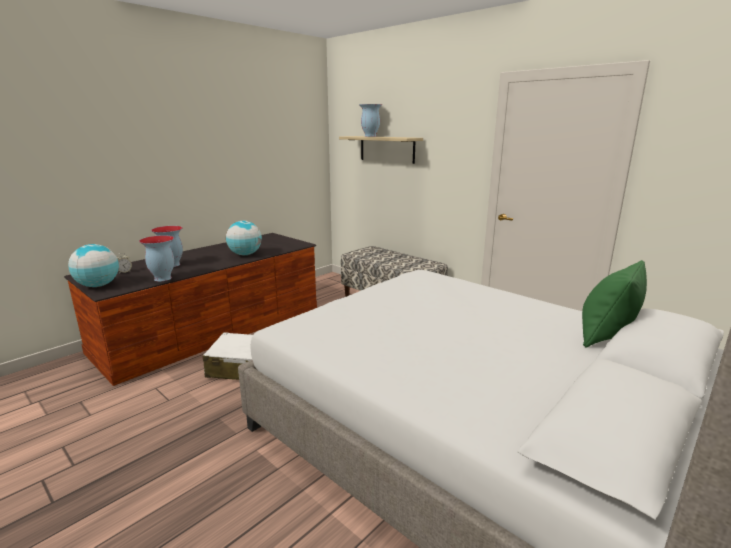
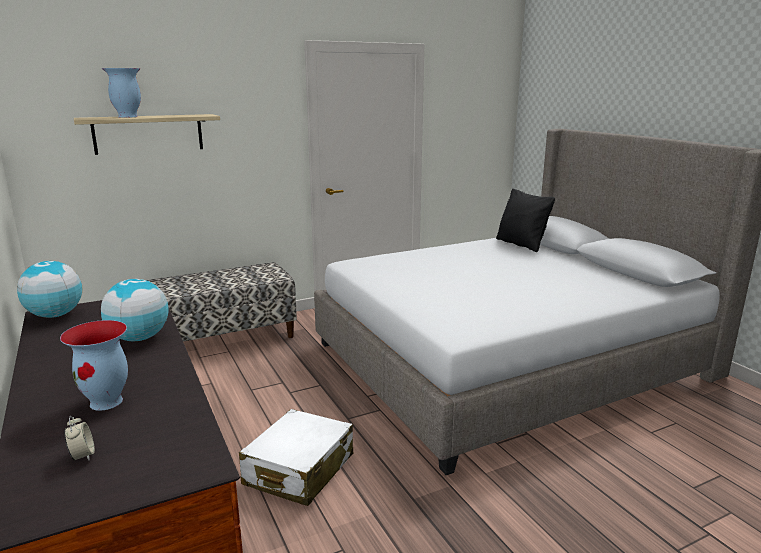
camera: 70 degrees left, 0 degrees up
globe [68,244,119,287] -> globe moved to [17,261,83,318]
vase [139,235,174,281] -> none
green pillow [582,260,647,348] -> black pillow [496,189,555,252]

